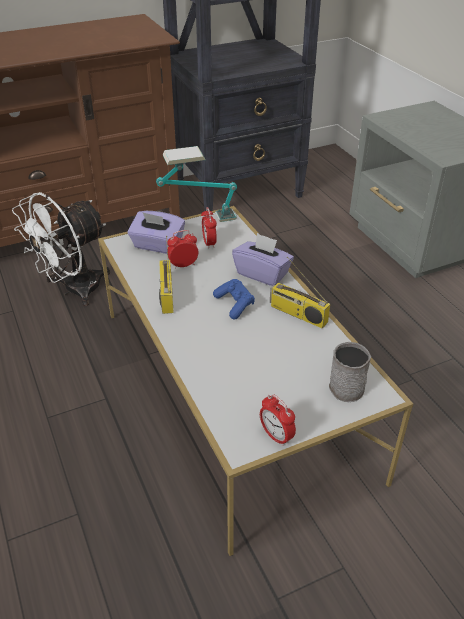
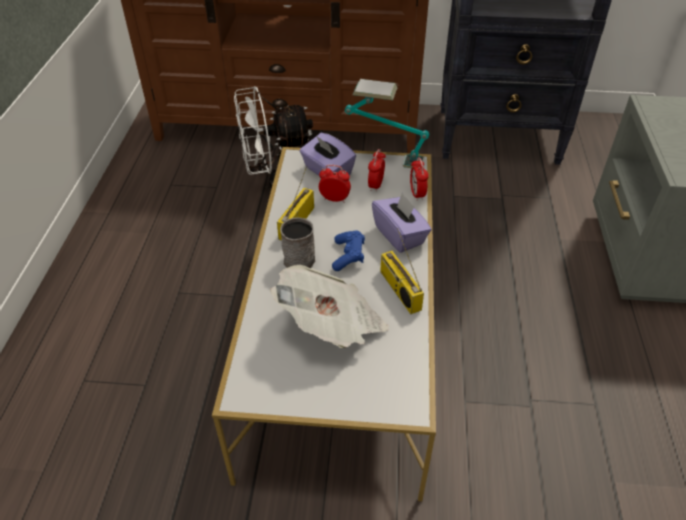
camera: 30 degrees right, 5 degrees up
alarm clock [260,394,296,447] -> alarm clock moved to [410,157,429,201]
grey mug [329,342,371,402] -> grey mug moved to [280,217,315,268]
none -> newspaper [270,265,388,348]

